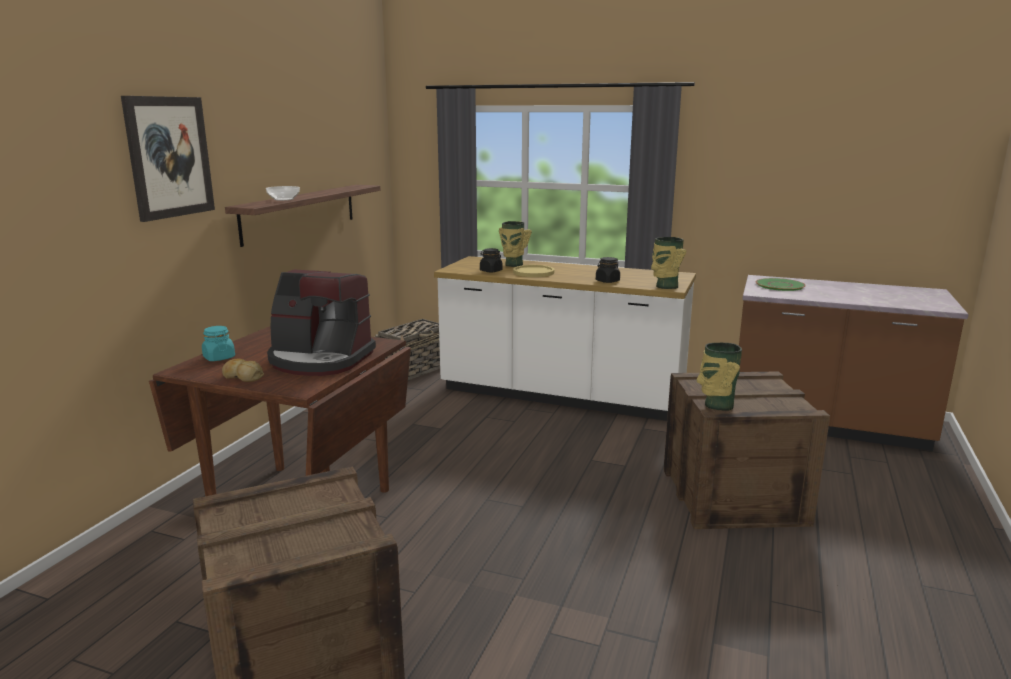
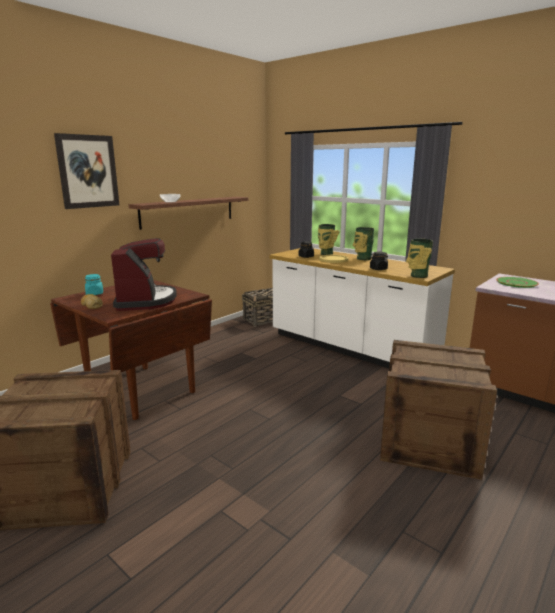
camera: 20 degrees right, 0 degrees up
coffee machine [267,270,376,376] -> coffee machine turned 135 degrees counterclockwise [111,238,177,311]
vase [697,343,742,411] -> vase moved to [353,227,374,260]

